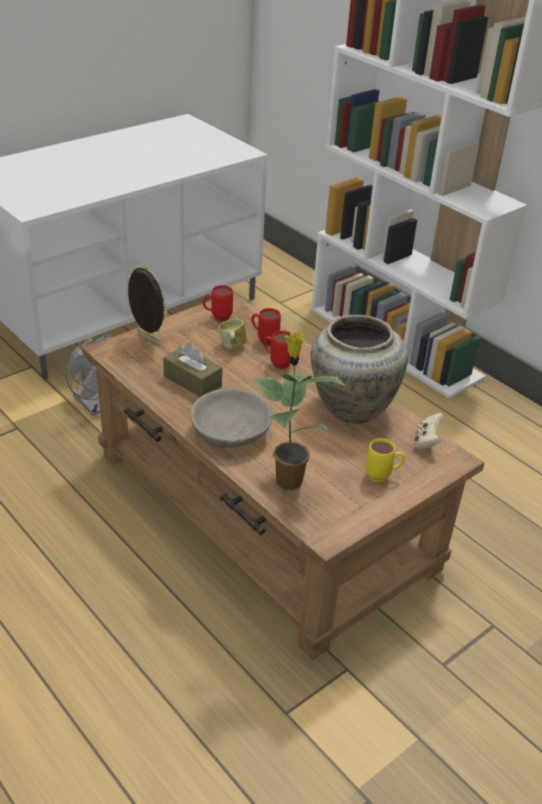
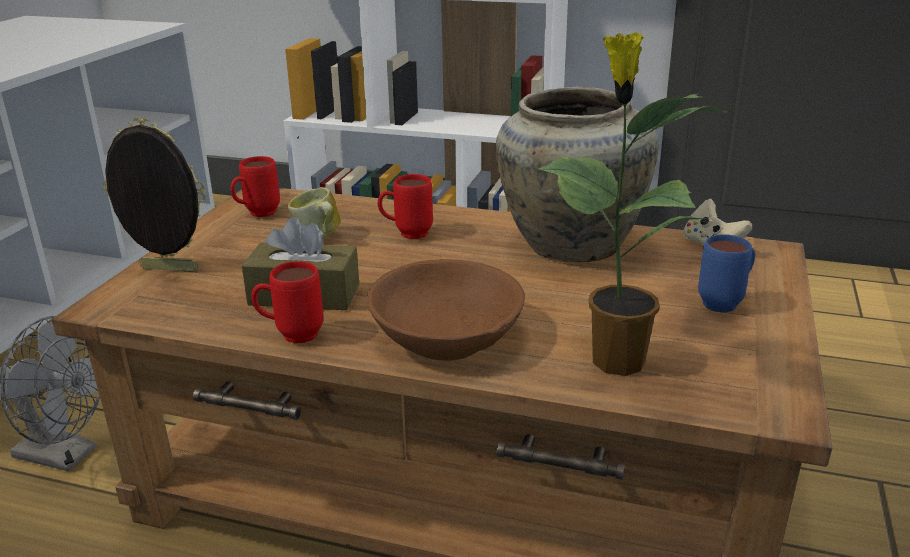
camera: 30 degrees left, 10 degrees down
grey bowl [190,388,273,448] -> brown bowl [366,259,525,361]
red mug [251,308,281,345] -> red mug moved to [251,261,323,343]
yellow mug [366,438,405,482] -> blue mug [698,234,755,313]

